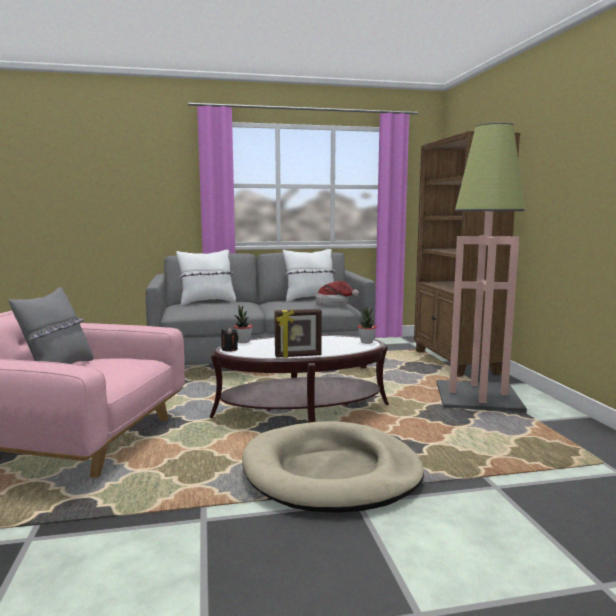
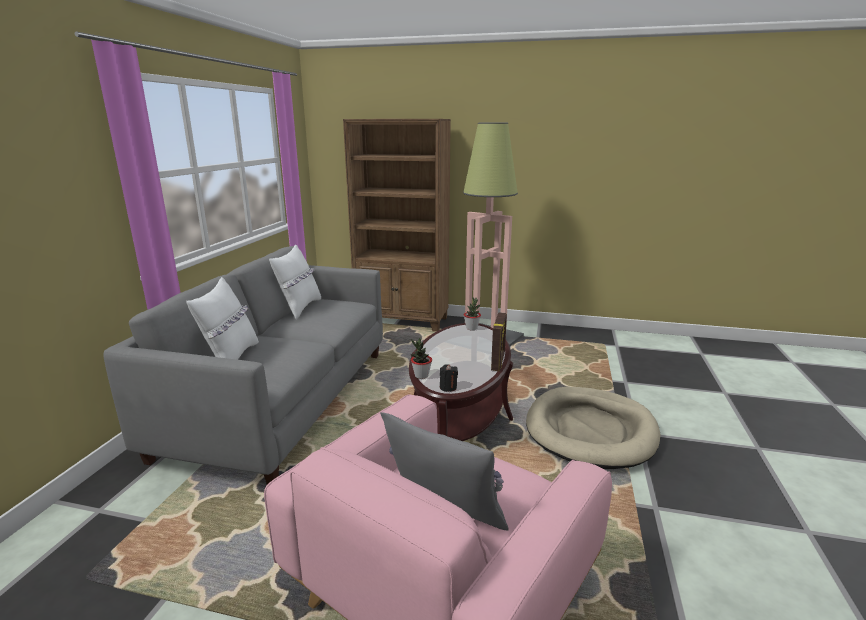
camera: 65 degrees left, 10 degrees up
hat [316,281,359,306] -> none

